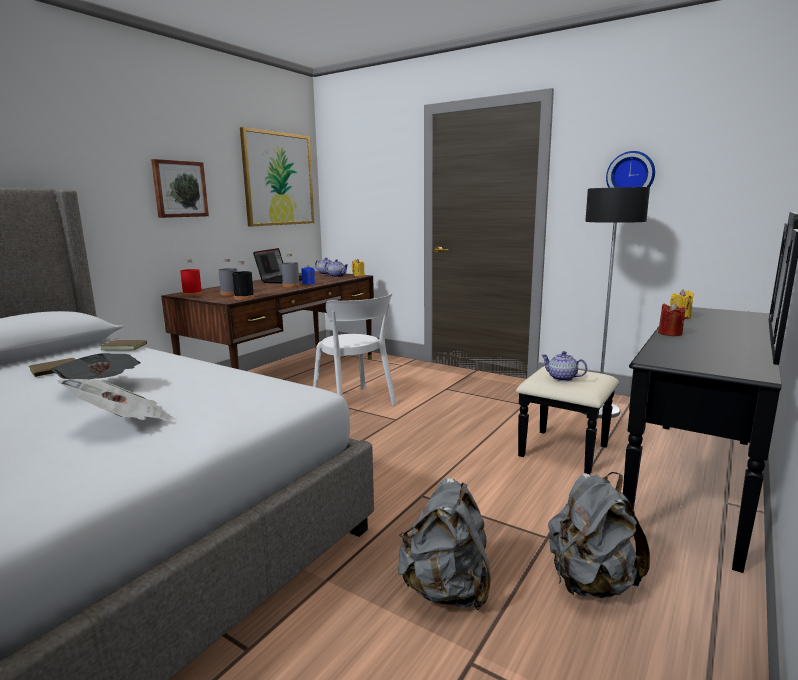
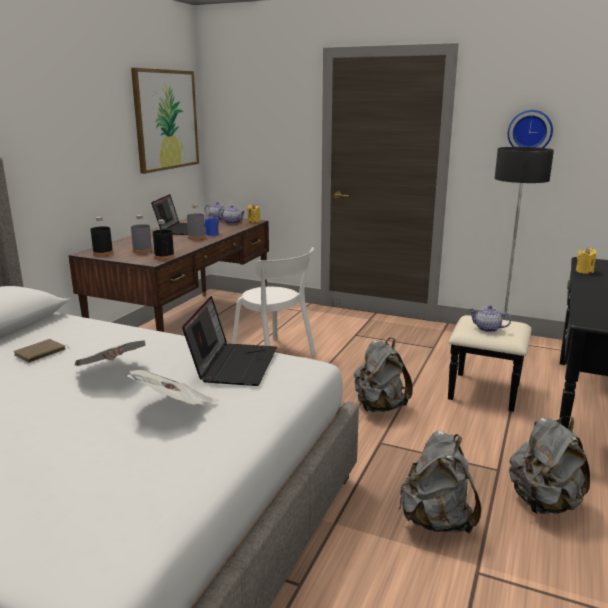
camera: 10 degrees left, 5 degrees up
brown book [101,339,147,350] -> none
picture [151,159,209,218] -> none
red bottle [180,259,202,297] -> black bottle [90,217,113,256]
red candle [658,302,685,336] -> none
none -> laptop [182,296,277,386]
none -> grey backpack [354,338,413,412]

